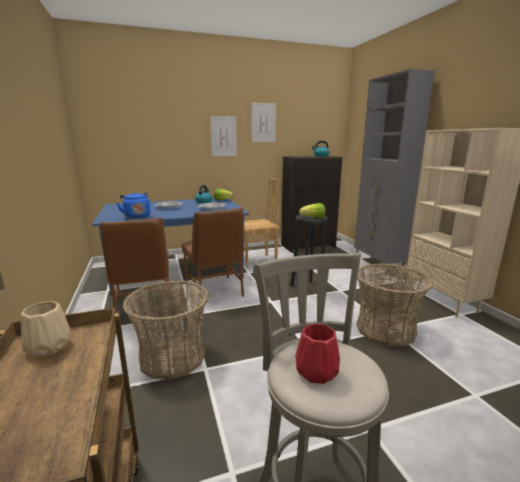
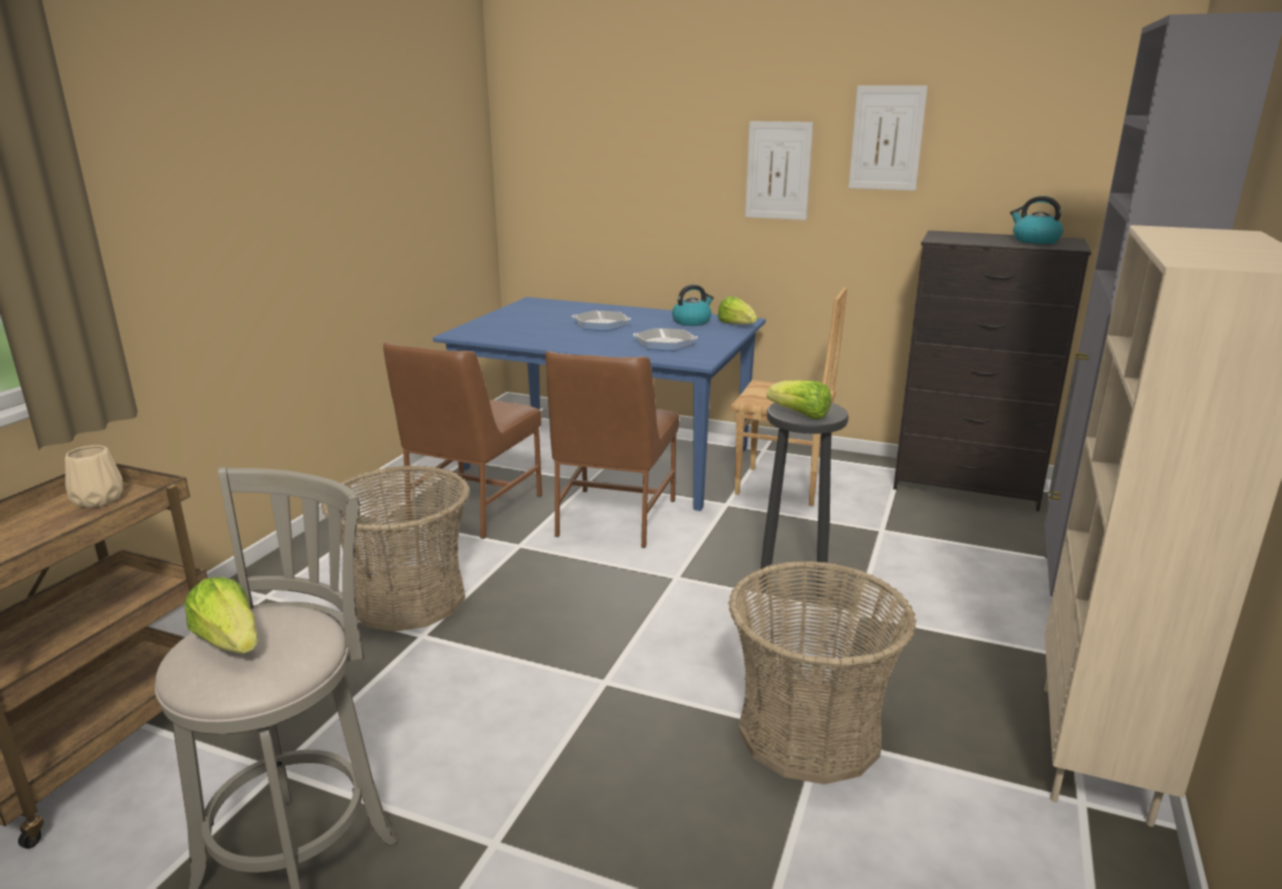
camera: 40 degrees right, 5 degrees up
blue kettle [117,192,151,218] -> none
red vase [295,324,340,384] -> lettuce [184,577,258,654]

